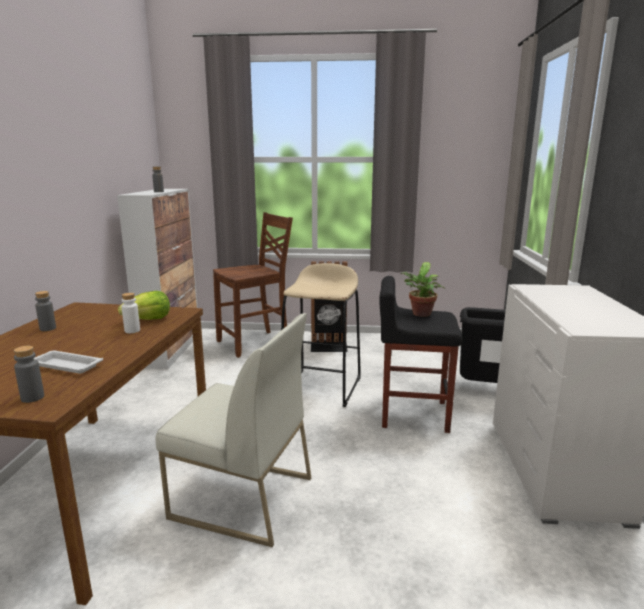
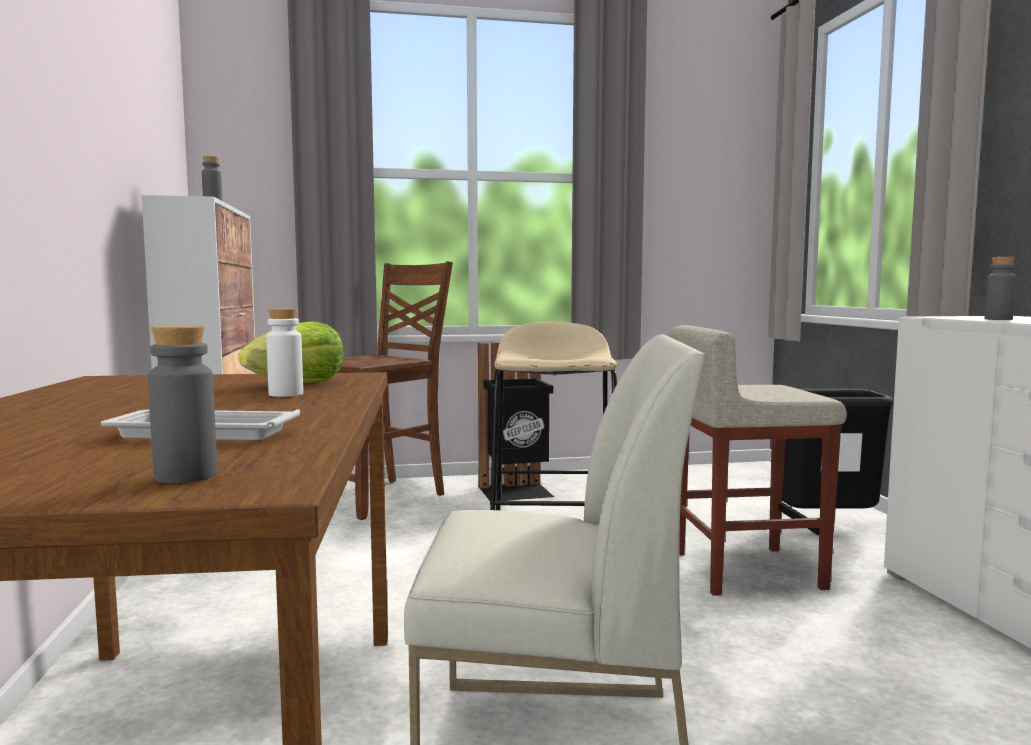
camera: 15 degrees left, 10 degrees down
grey bottle [35,291,56,331] -> grey bottle moved to [984,257,1016,320]
black stool [379,276,462,433] -> beige stool [668,325,847,596]
potted plant [400,262,445,317] -> none

